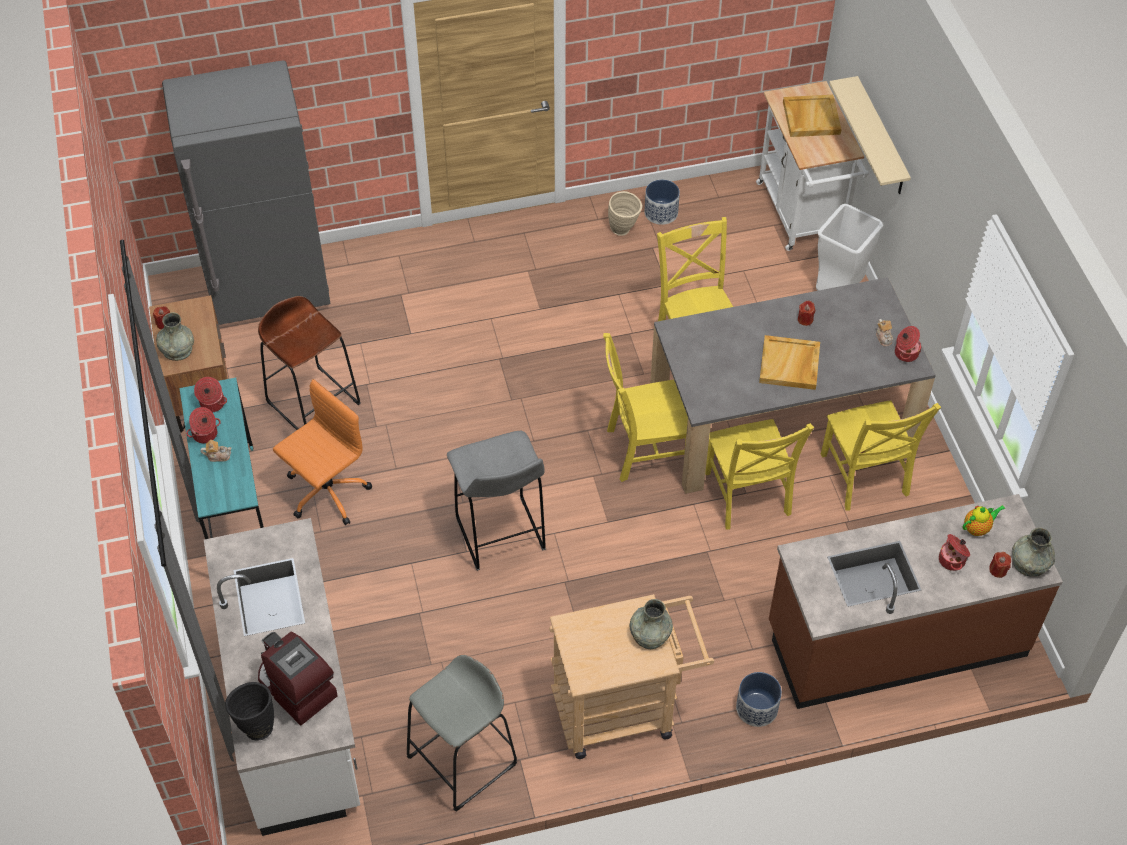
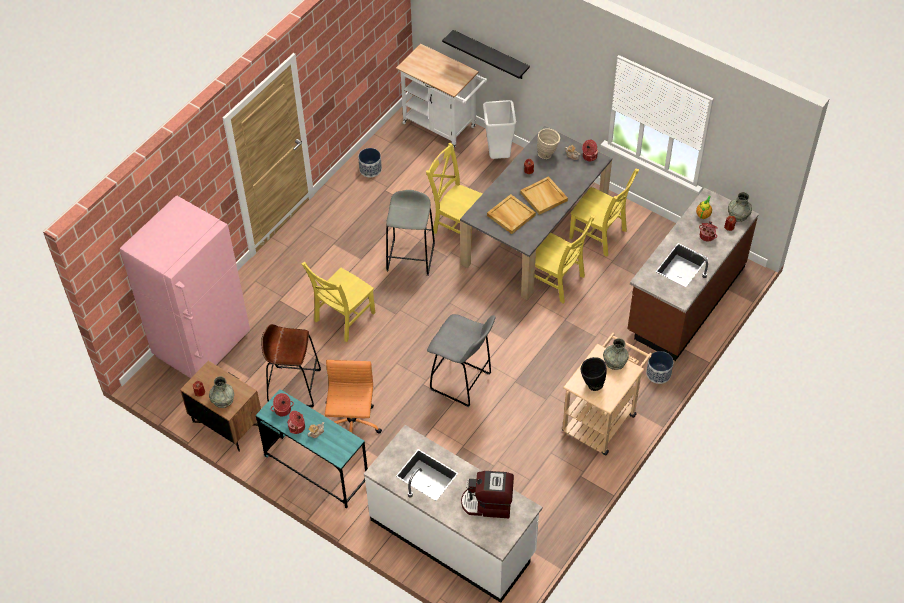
camera: 40 degrees left, 0 degrees up
grey fridge [162,60,331,325] -> pink fridge [120,196,250,378]
black vase [225,682,274,741] -> black vase moved to [581,357,607,391]
grey stool [407,655,517,811] -> grey stool moved to [386,190,435,276]
yellow chair [603,333,688,482] -> yellow chair moved to [301,262,375,342]
beige vase [608,191,642,236] -> beige vase moved to [537,128,560,159]
beige tray [783,95,842,137] -> beige tray moved to [487,194,536,234]
beige shelf [829,76,911,194] -> black shelf [442,30,530,79]

